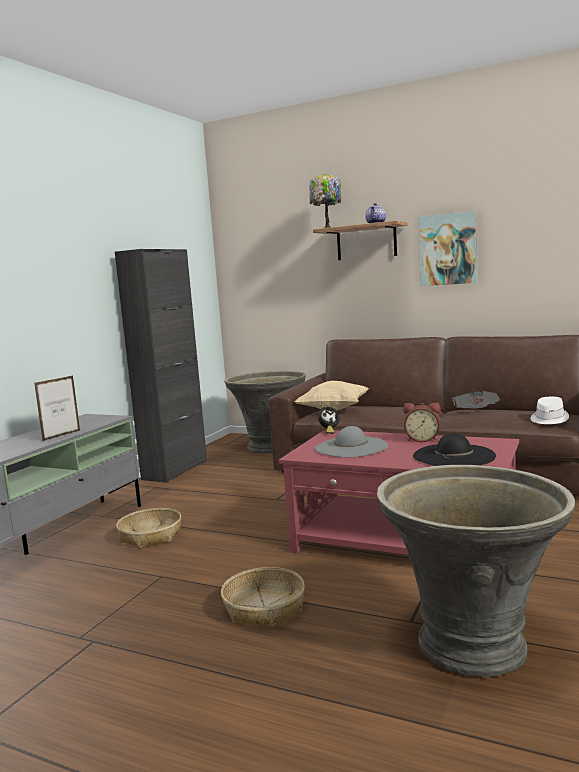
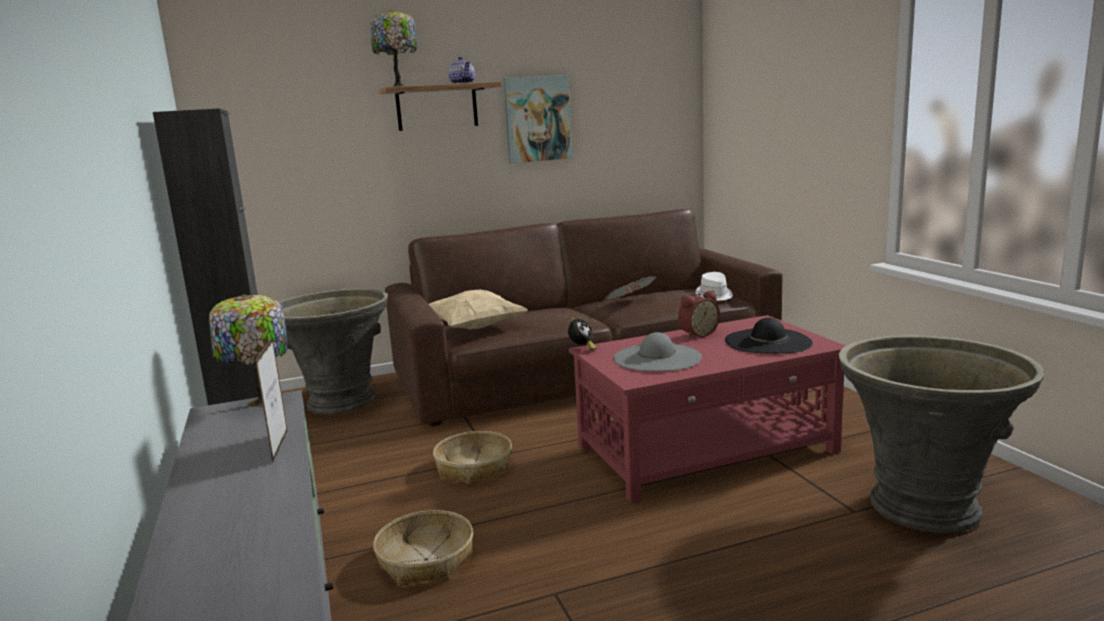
camera: 45 degrees left, 5 degrees up
basket [221,567,305,628] -> basket moved to [433,431,512,484]
none -> table lamp [209,294,288,408]

